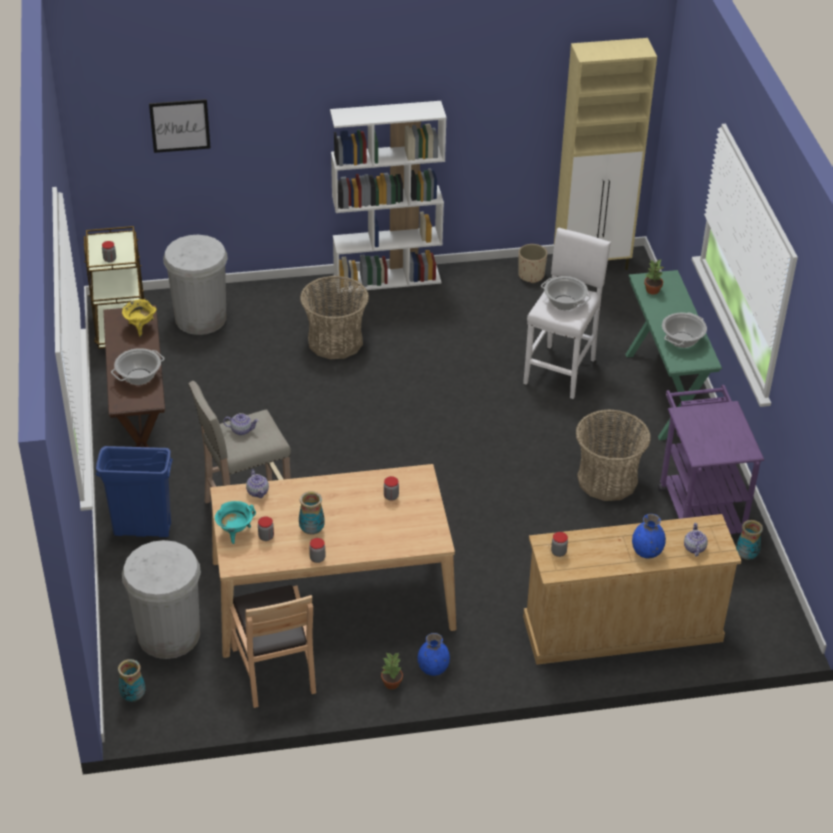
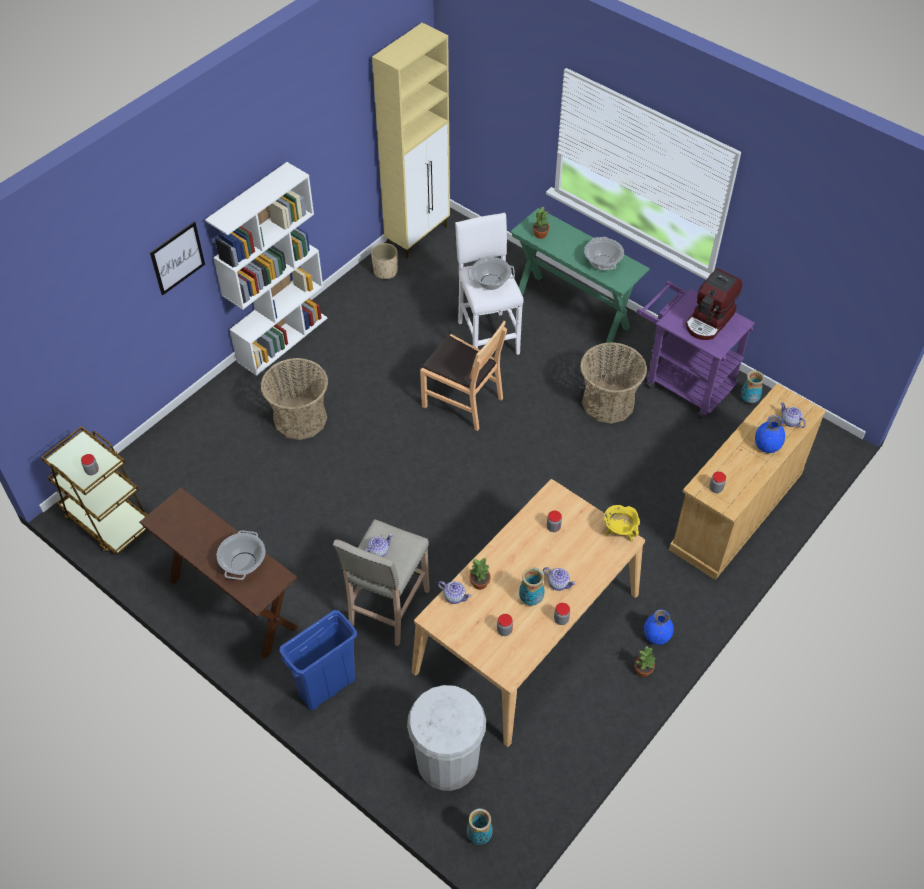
camera: 40 degrees left, 10 degrees up
yellow cooking pot [122,299,156,337] -> yellow cooking pot moved to [603,505,640,542]
picture [149,99,211,153] -> picture moved to [150,222,205,295]
white trash can [163,235,228,335] -> none
turquoise cooking pot [215,501,256,544] -> none
brown chair [230,585,316,708] -> brown chair moved to [420,321,507,431]
none -> potted plant [469,558,491,590]
none -> teapot [543,567,576,591]
none -> coffee machine [686,268,742,340]

